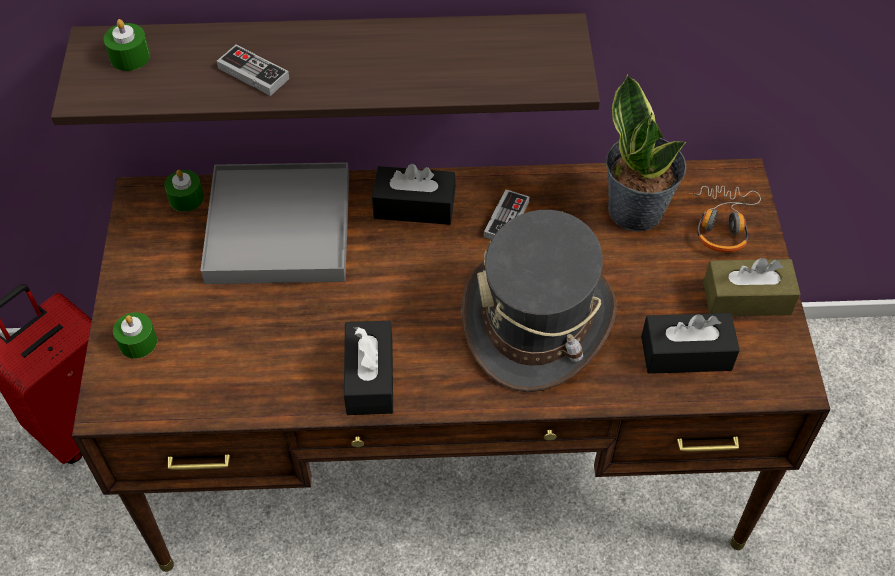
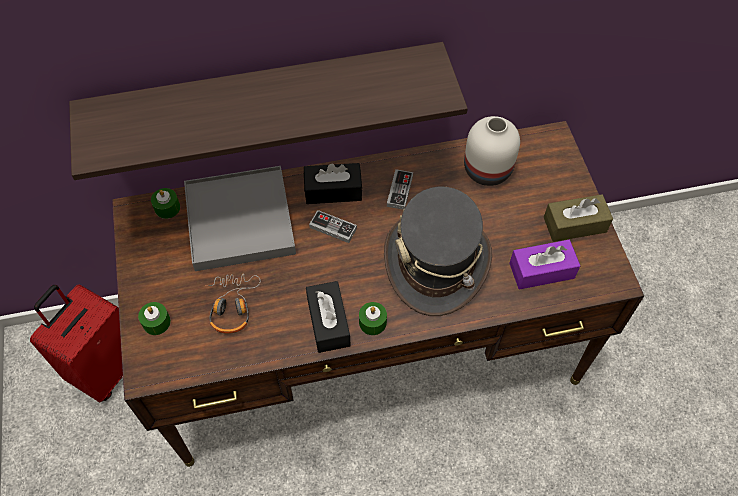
camera: 10 degrees left, 5 degrees up
green candle [104,19,150,71] -> green candle moved to [359,302,387,335]
game controller [217,45,290,96] -> game controller moved to [309,210,357,243]
potted plant [606,74,686,232] -> white vase [464,116,520,186]
black tissue box [641,313,740,374] -> purple tissue box [509,240,581,290]
headphones [689,185,761,252] -> headphones moved to [205,274,261,333]

